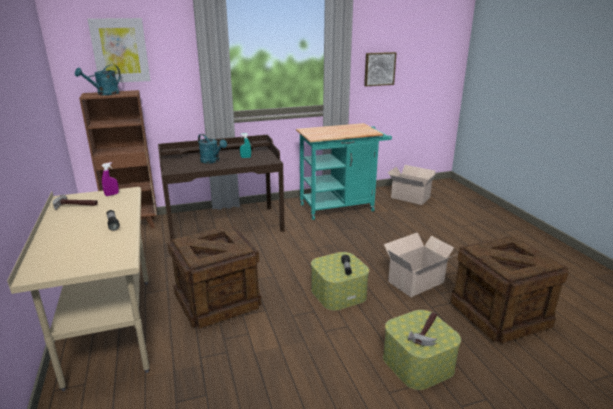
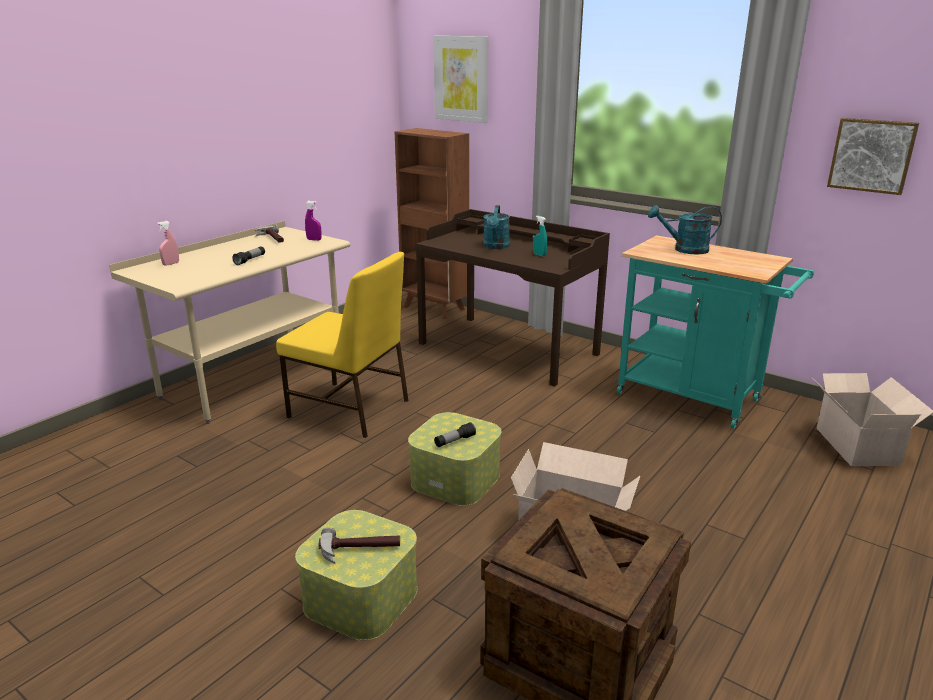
camera: 55 degrees right, 0 degrees up
turquoise watering can [75,65,120,95] -> turquoise watering can moved to [648,205,722,254]
crate [167,226,261,329] -> yellow chair [276,252,408,438]
none -> pink spray bottle [157,221,179,266]

